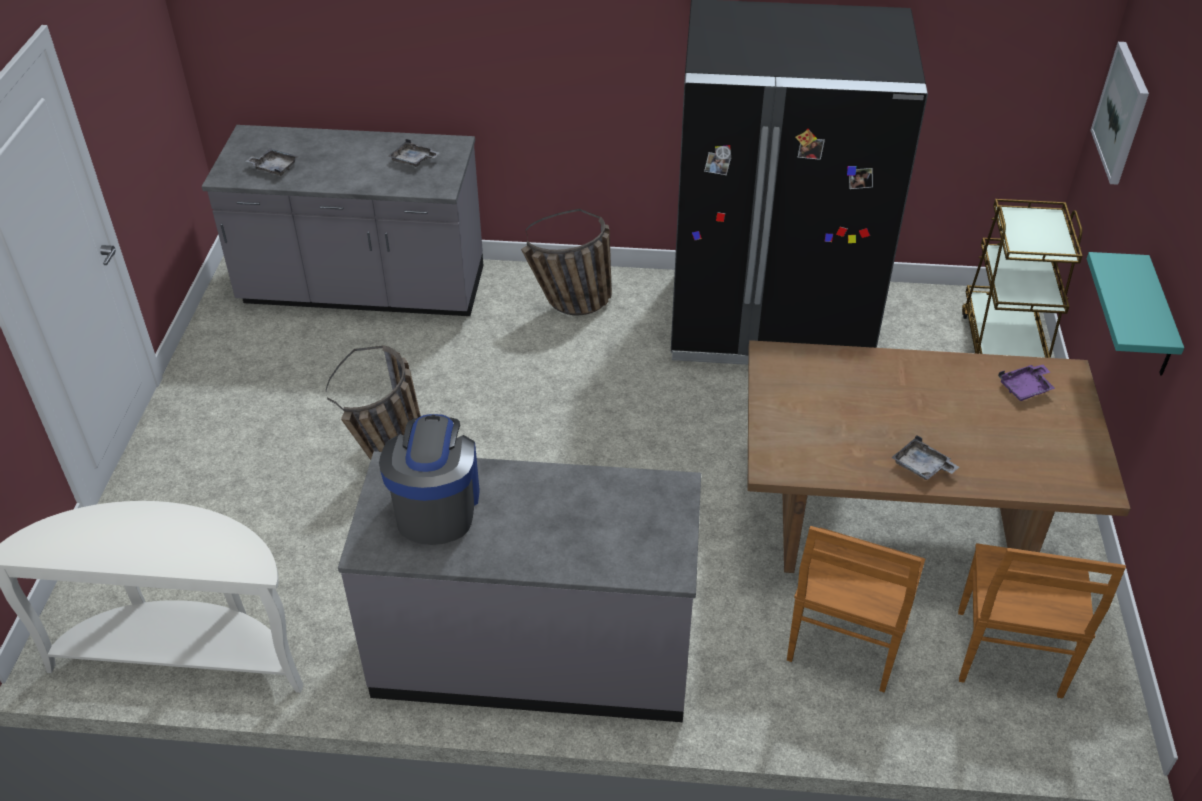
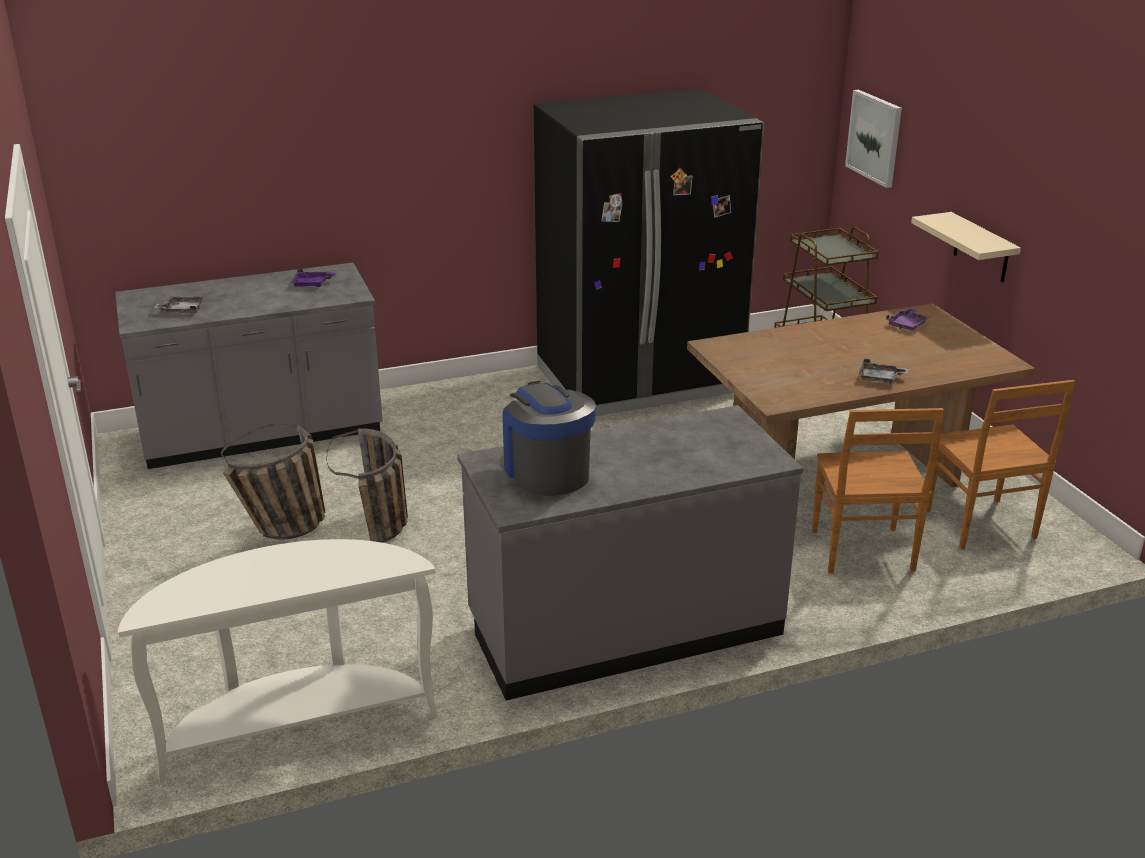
camera: 25 degrees left, 15 degrees down
grey tray [388,139,440,167] -> purple tray [290,269,337,287]
basket [521,209,612,315] -> basket moved to [221,424,325,540]
turquoise shelf [1087,252,1184,375] -> beige shelf [911,212,1021,282]

